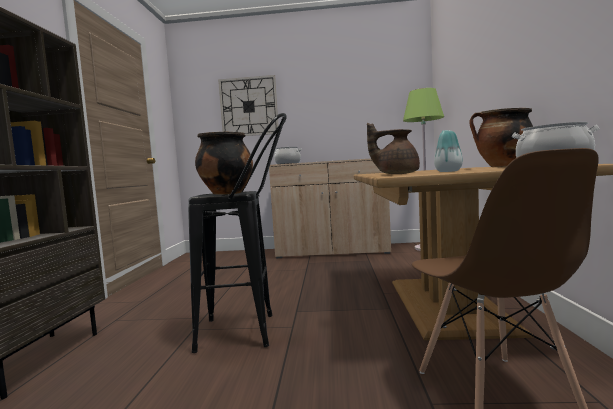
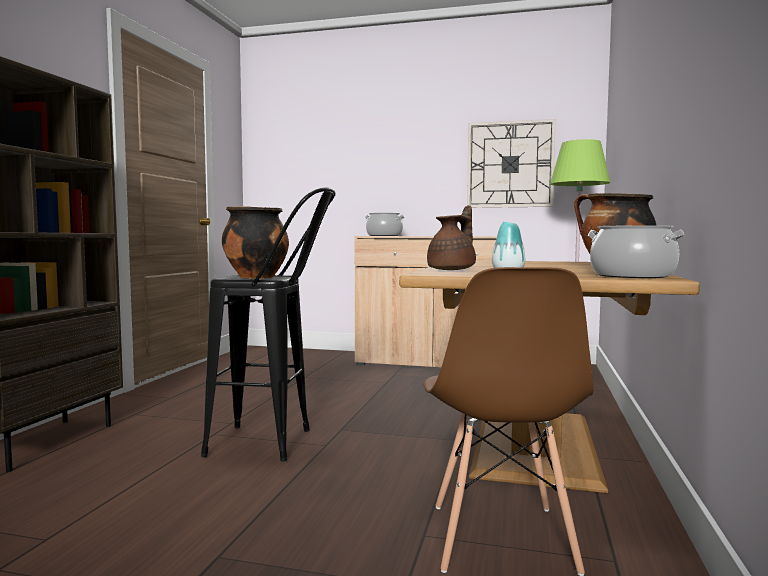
camera: 10 degrees right, 0 degrees up
wall clock [218,75,279,136] -> wall clock moved to [467,119,556,208]
brown teapot [367,123,420,174] -> brown teapot turned 105 degrees clockwise [427,205,476,270]

